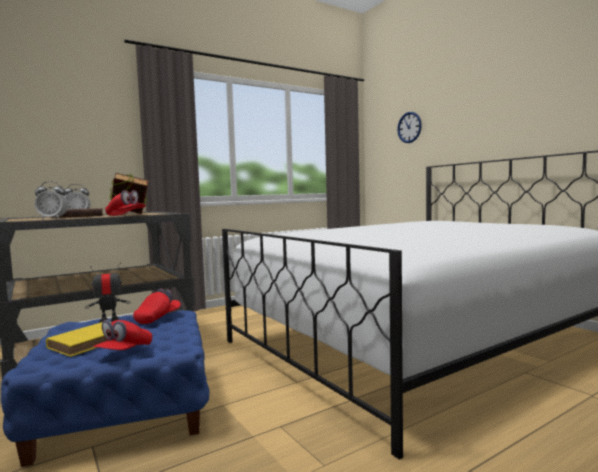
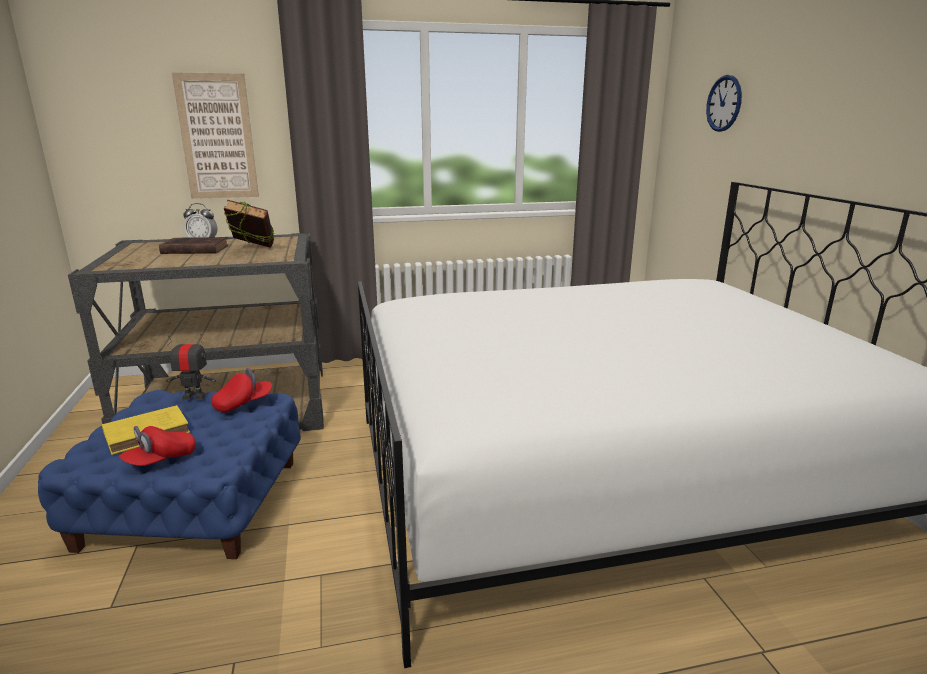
camera: 20 degrees right, 15 degrees up
alarm clock [35,181,68,219] -> none
red cap [105,190,146,216] -> none
none -> picture [172,73,259,199]

